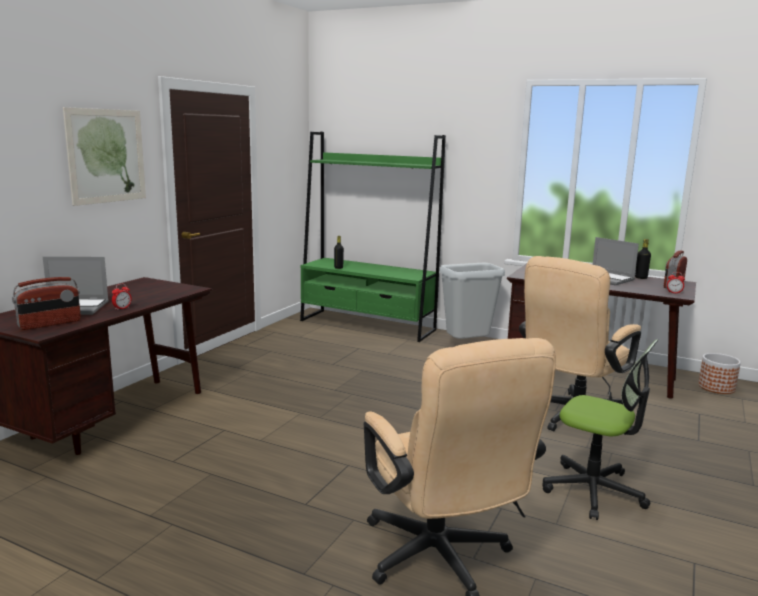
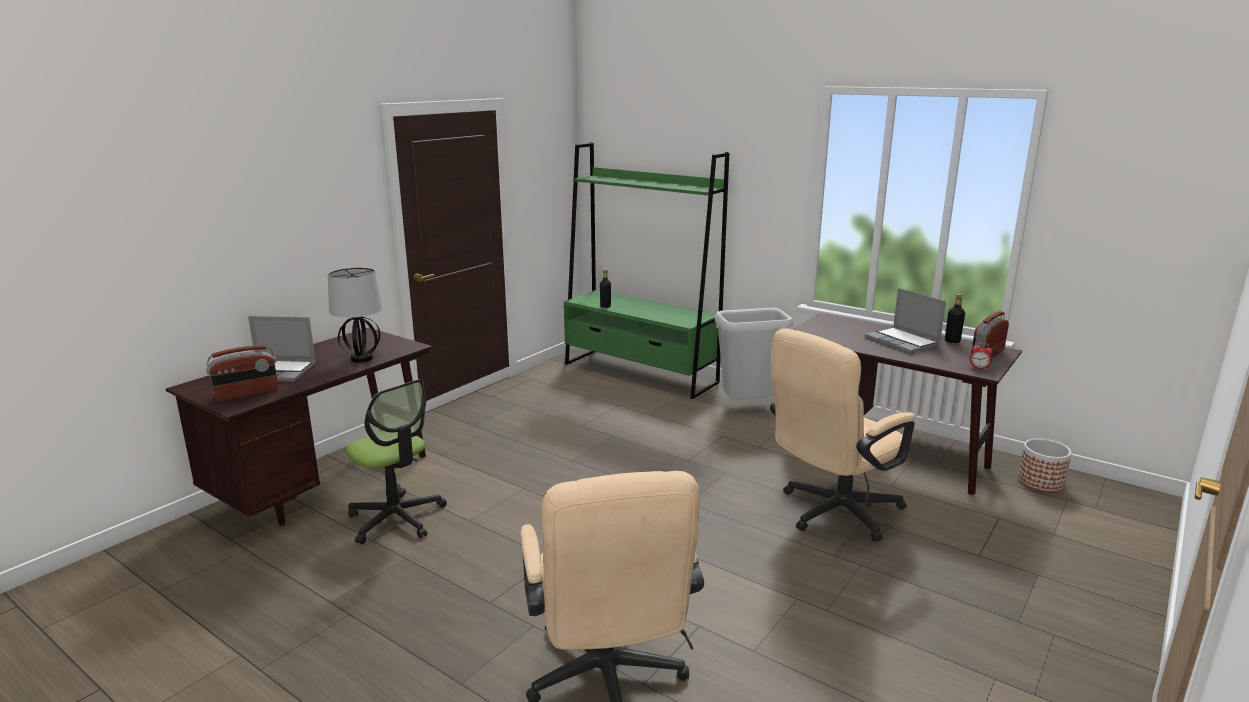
camera: 10 degrees right, 5 degrees up
picture [63,107,146,206] -> none
alarm clock [112,284,132,310] -> none
office chair [543,339,658,520] -> office chair moved to [346,379,447,544]
none -> table lamp [328,267,383,363]

